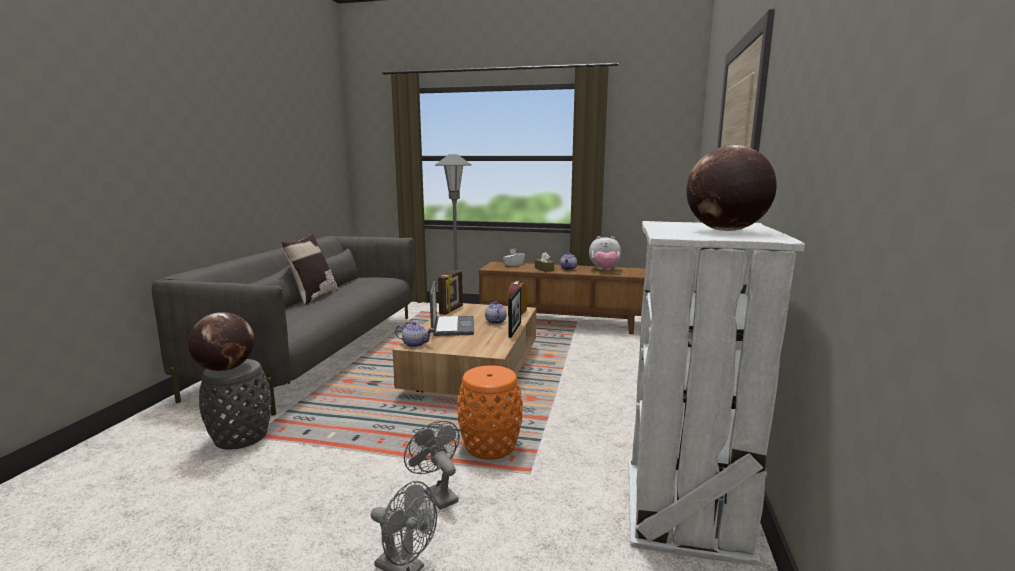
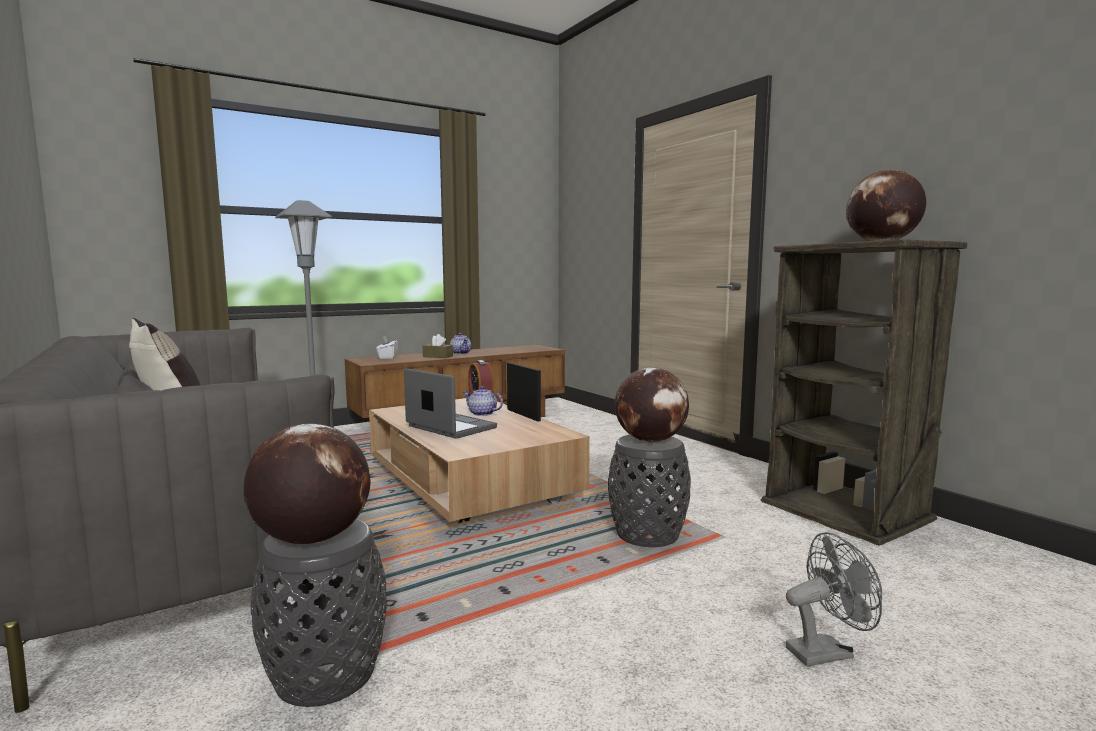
camera: 45 degrees left, 5 degrees down
teapot [395,321,434,347] -> none
grey fan [404,421,459,510] -> none
picture frame [438,270,463,315] -> none
orange stool [457,365,523,460] -> grey stool [608,435,691,547]
plush toy [589,236,621,270] -> none
white bookcase [628,221,805,566] -> brown bookcase [761,239,967,546]
none -> globe [615,367,689,442]

